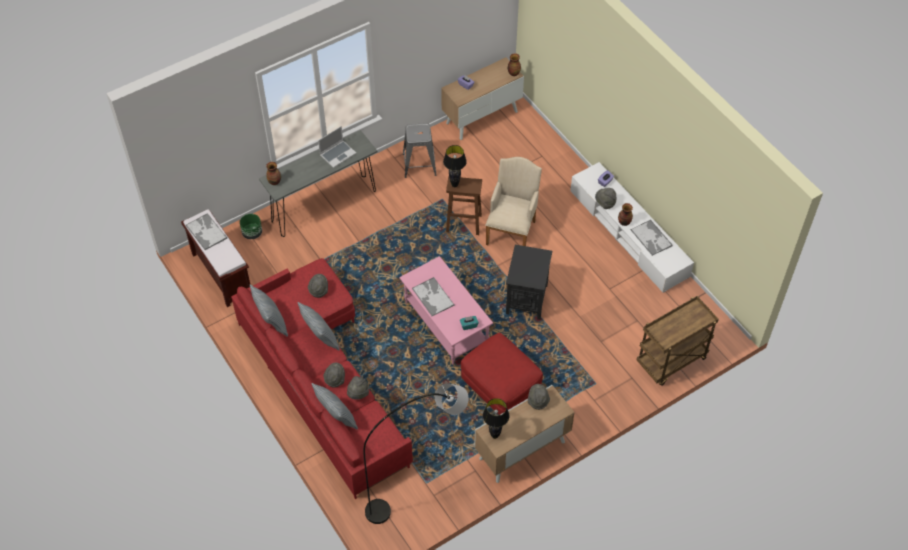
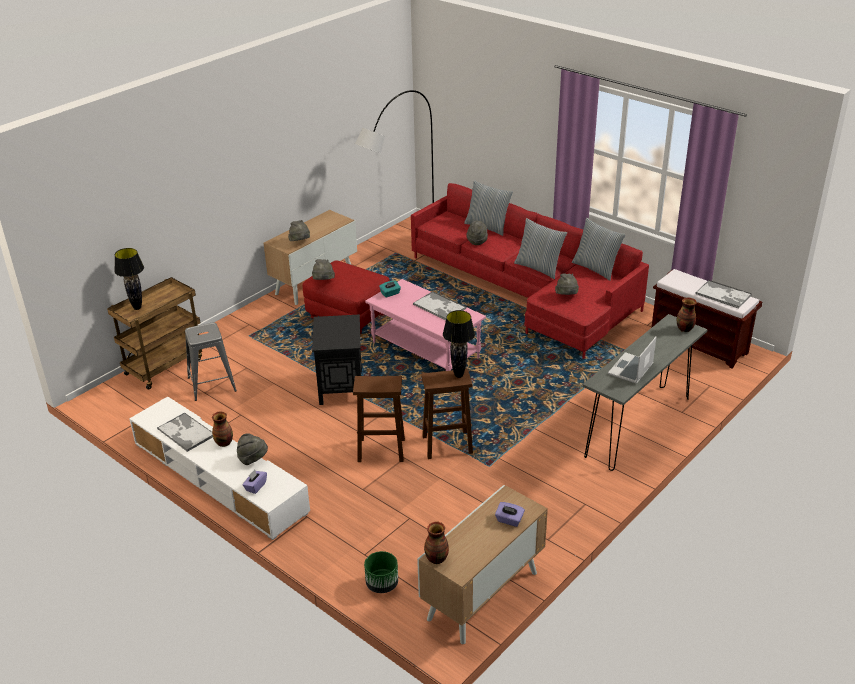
camera: 165 degrees right, 20 degrees down
green planter [240,214,262,239] -> green planter moved to [364,551,398,593]
grey hat [324,363,345,388] -> grey hat moved to [312,259,335,280]
grey stool [403,123,437,178] -> grey stool moved to [185,323,237,401]
black table lamp [483,398,509,439] -> black table lamp moved to [114,248,144,310]
beige armchair [485,157,542,246] -> brown stool [353,376,405,462]

